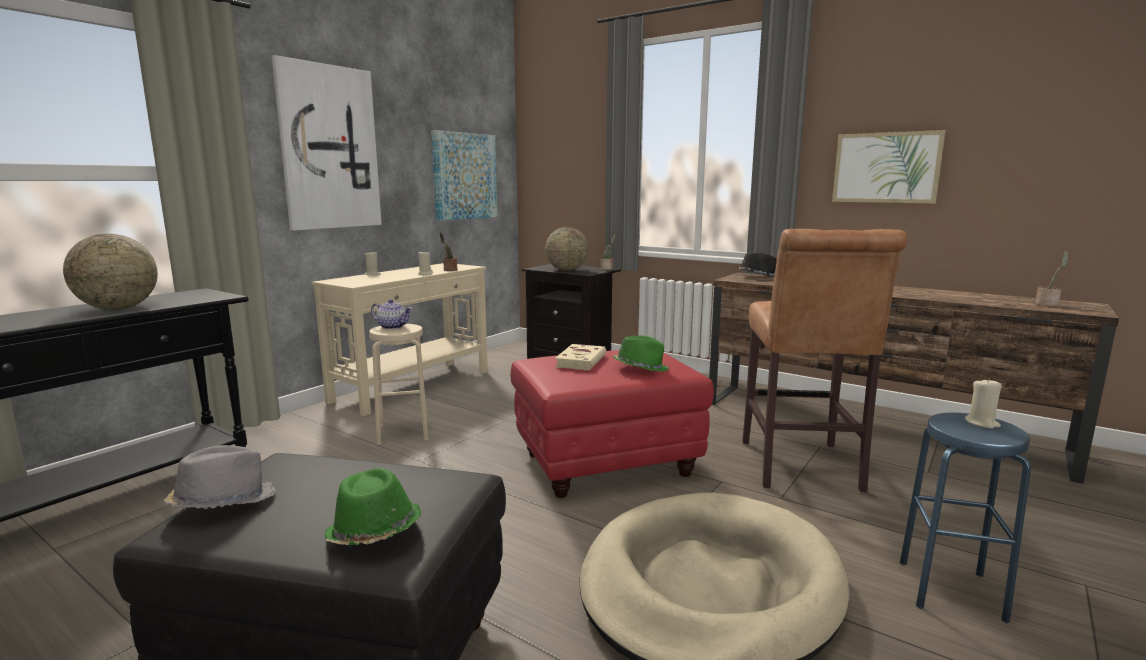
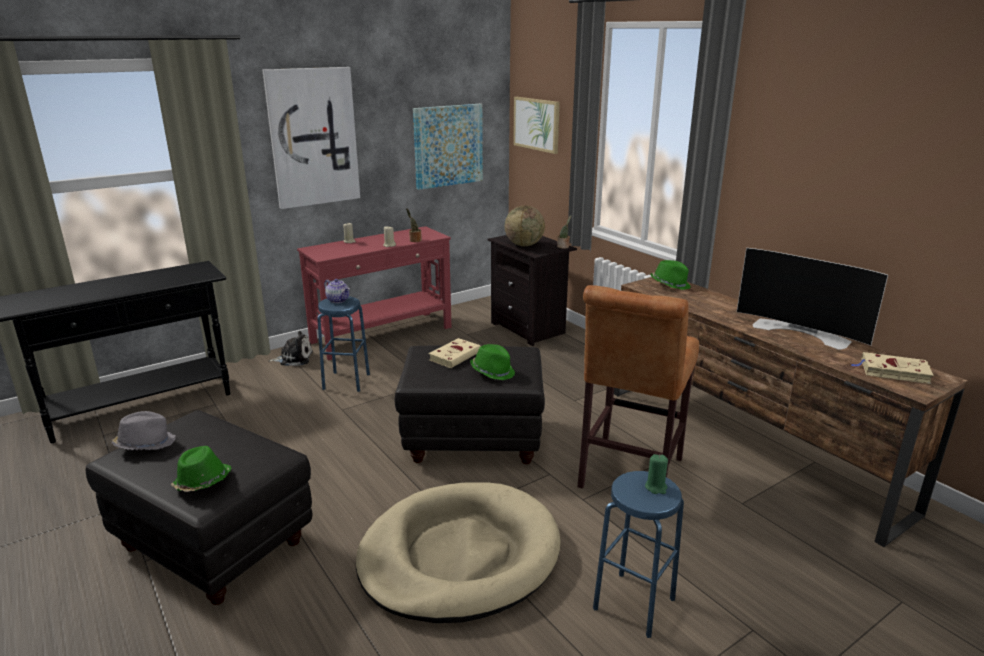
camera: 20 degrees right, 10 degrees up
globe [63,234,158,310] -> none
beige console table [311,263,488,416] -> red console table [297,226,452,360]
beige stool [369,324,428,445] -> blue stool [317,296,370,392]
red ottoman [511,350,714,498] -> black ottoman [395,346,545,464]
black hat [737,253,777,277] -> green hat [650,260,691,290]
picture [832,130,946,204] -> picture moved to [513,97,560,154]
beige candle [965,378,1002,429] -> green candle [645,454,668,494]
potted plant [1035,251,1069,306] -> beige book [851,352,934,384]
none -> plush toy [269,331,313,366]
none -> television [737,248,888,350]

